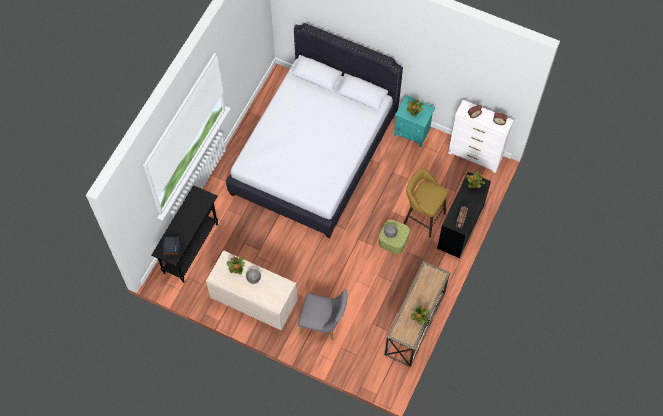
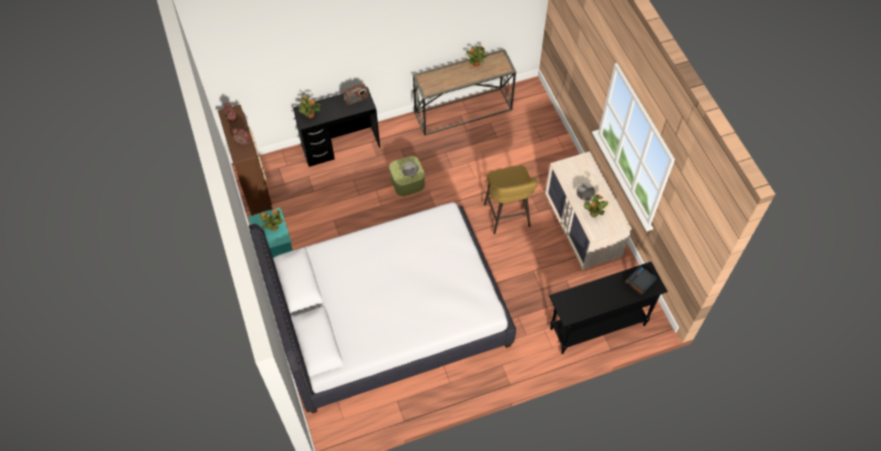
camera: 135 degrees left, 5 degrees down
grey chair [298,289,348,340] -> none
yellow stool [404,168,448,238] -> yellow stool moved to [484,165,538,234]
white dresser [448,100,514,173] -> brown dresser [218,105,273,216]

